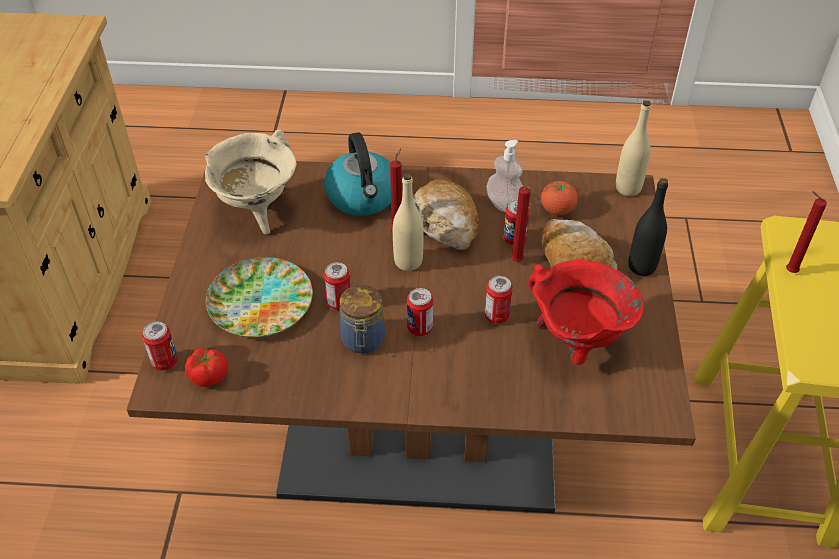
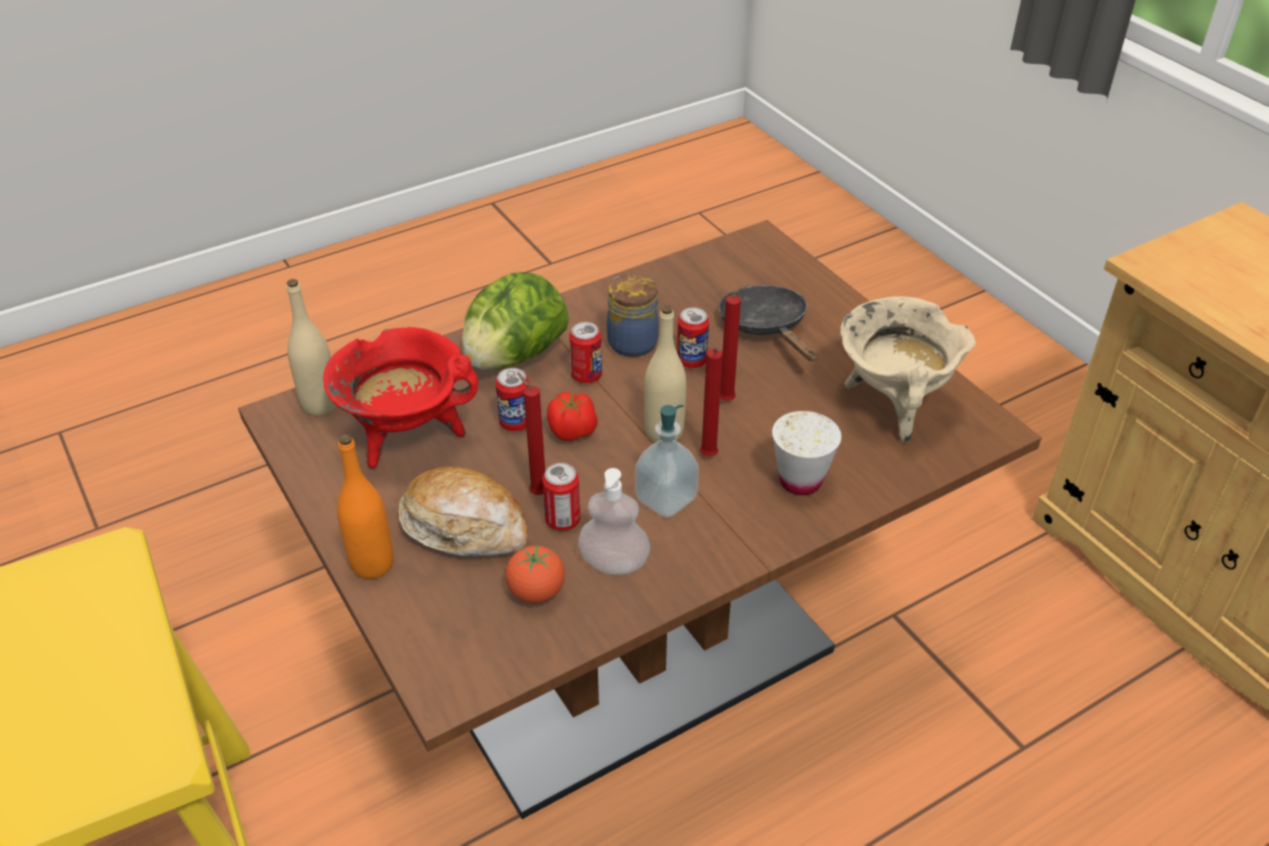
camera: 145 degrees right, 5 degrees down
can [142,321,178,371] -> none
tomato [185,348,228,387] -> tomato moved to [547,391,598,441]
plate [206,257,313,337] -> black frying pan [718,285,817,361]
kettle [324,132,391,216] -> white cup [772,411,842,495]
bread [413,180,479,250] -> soap dispenser [635,405,699,518]
beige bottle [616,100,651,196] -> beige bottle moved to [286,279,337,416]
black bottle [628,178,668,276] -> orange bottle [337,434,393,579]
red candle [786,191,827,273] -> red candle moved to [720,284,749,401]
none -> lettuce [462,272,569,370]

